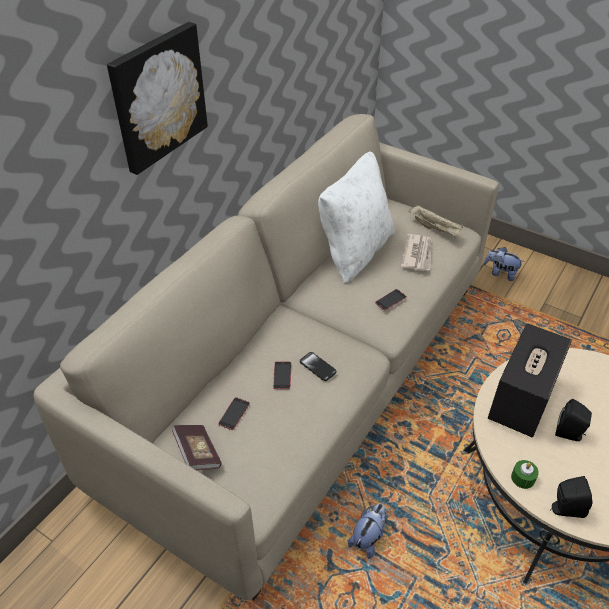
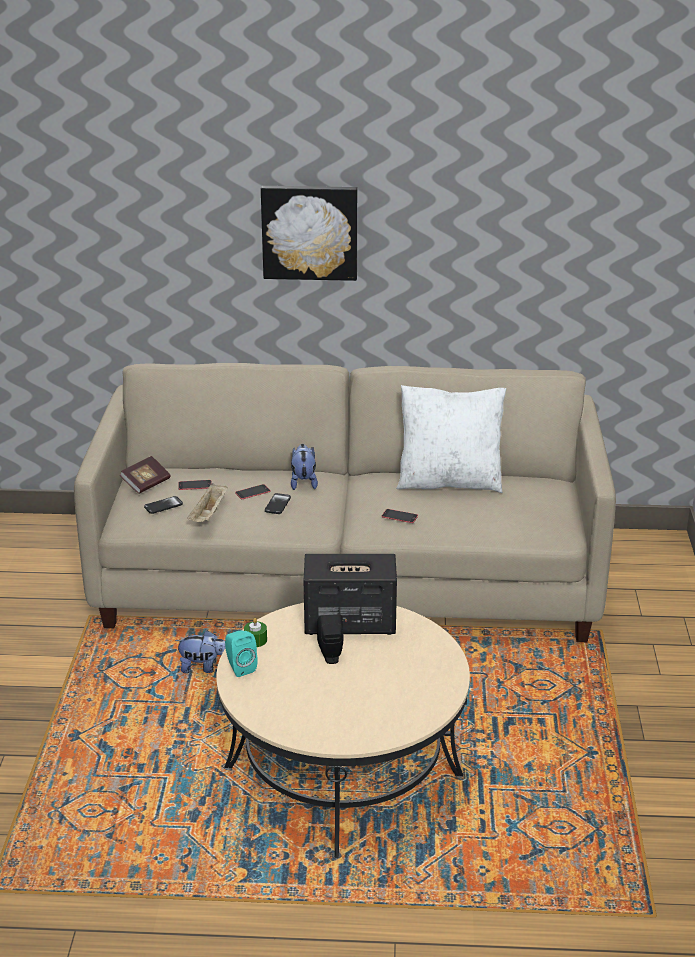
camera: 60 degrees right, 15 degrees down
newspaper [401,234,432,271] -> none
beige tray [408,205,463,236] -> beige tray moved to [187,483,228,522]
plush toy [483,247,525,281] -> plush toy moved to [291,444,318,490]
black speaker [550,476,593,518] -> turquoise speaker [225,631,258,677]
none -> phone [144,496,183,514]

